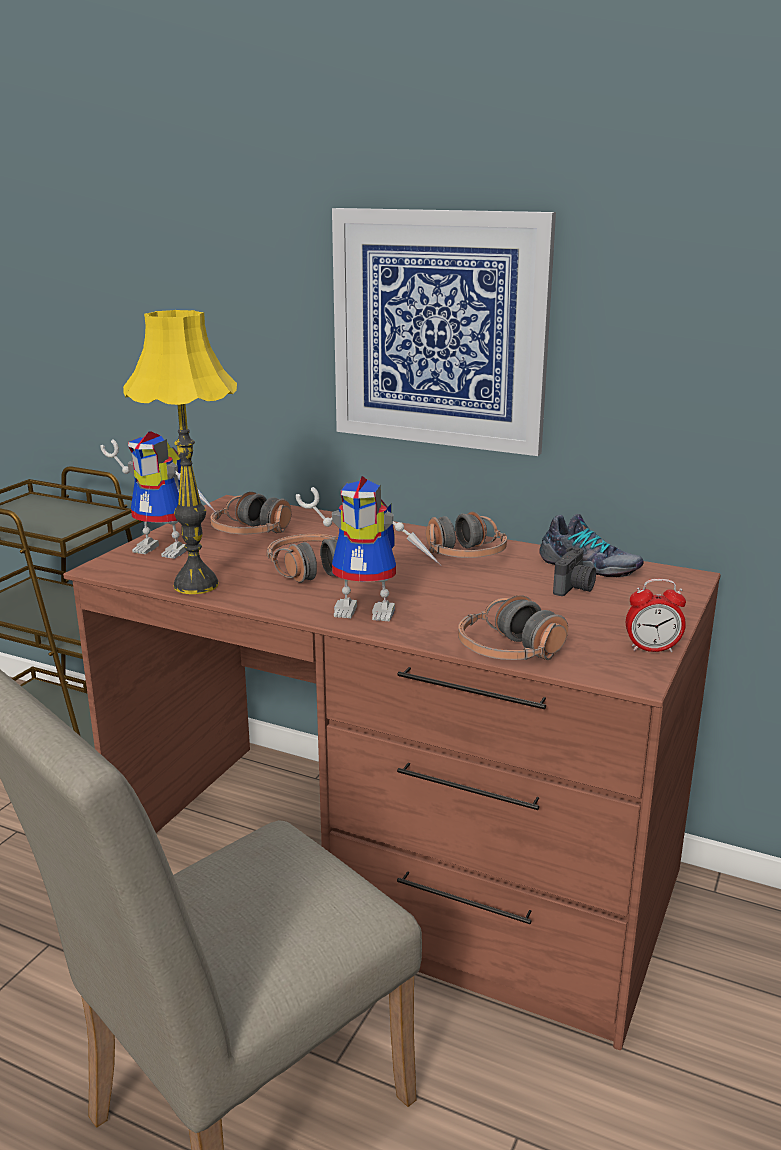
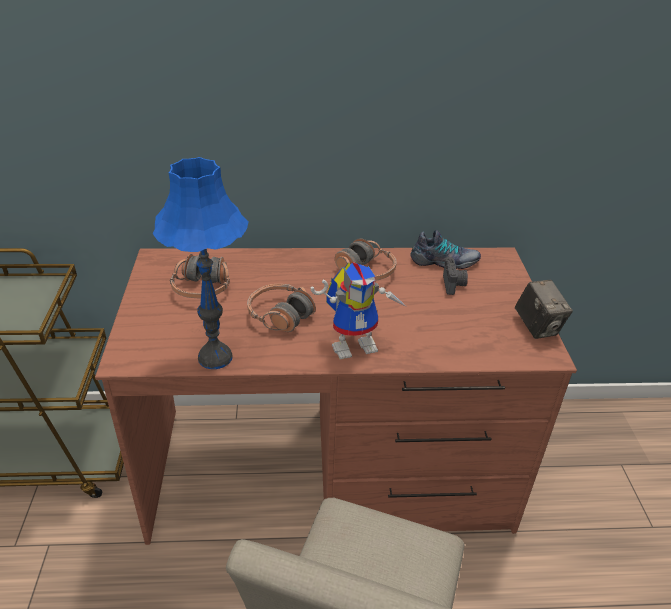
camera: 30 degrees left, 15 degrees up
toy robot [100,431,216,559] -> none
yellow table lamp [123,310,237,594] -> blue table lamp [153,157,249,369]
picture [332,208,556,456] -> none
headphones [458,595,568,660] -> none
alarm clock [626,579,686,652] -> camera [515,280,573,339]

